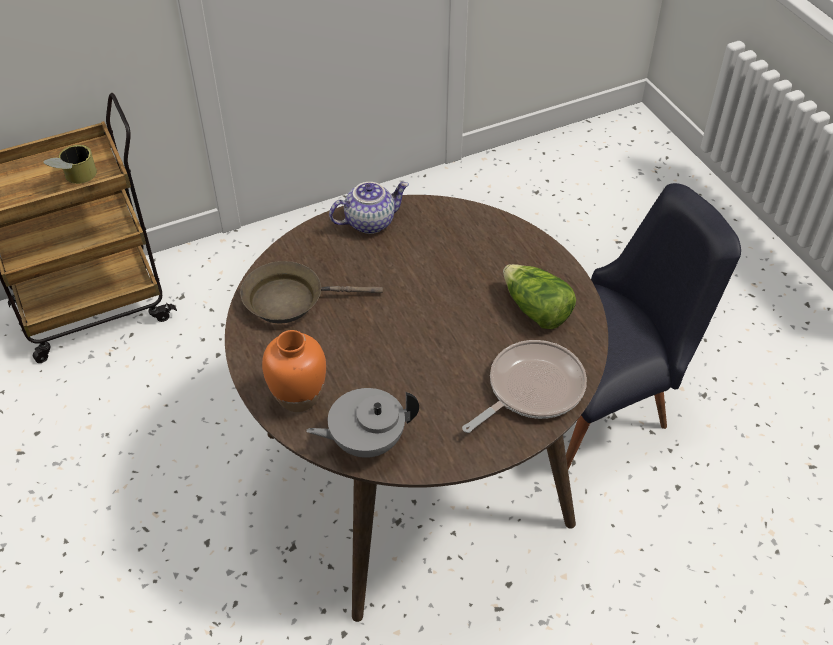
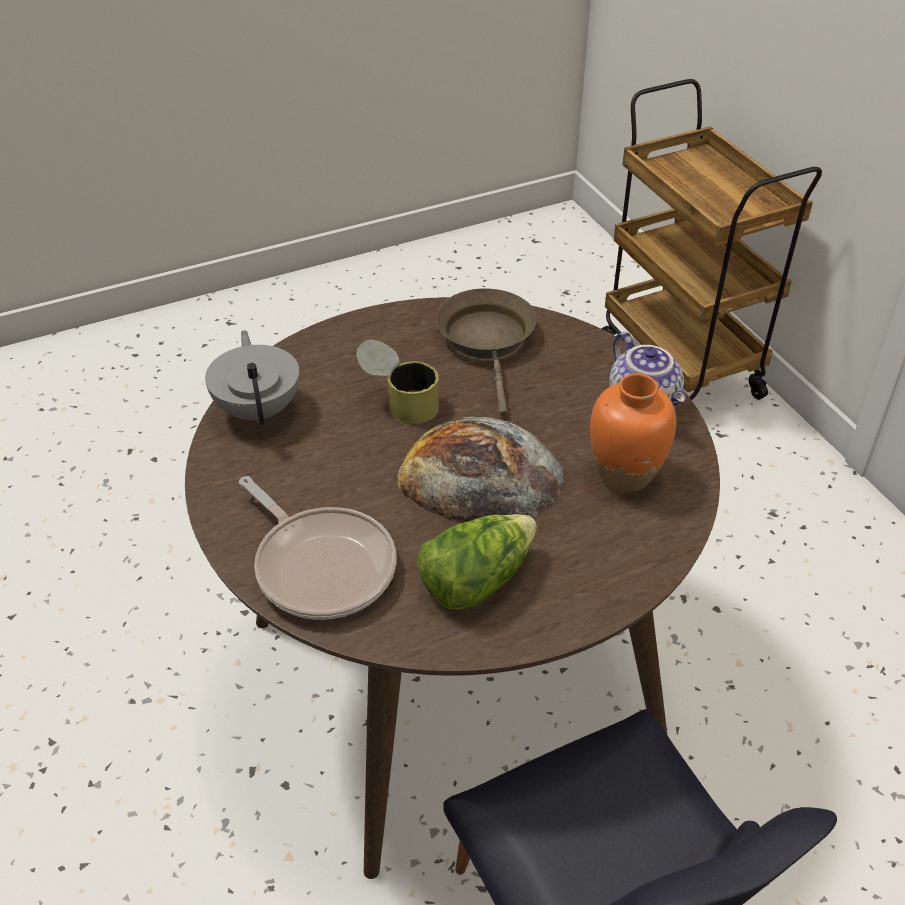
camera: 90 degrees right, 5 degrees down
can [43,145,97,184] -> can moved to [356,340,439,424]
orange vase [262,330,326,412] -> orange vase moved to [590,373,676,492]
none -> bread [397,417,565,522]

